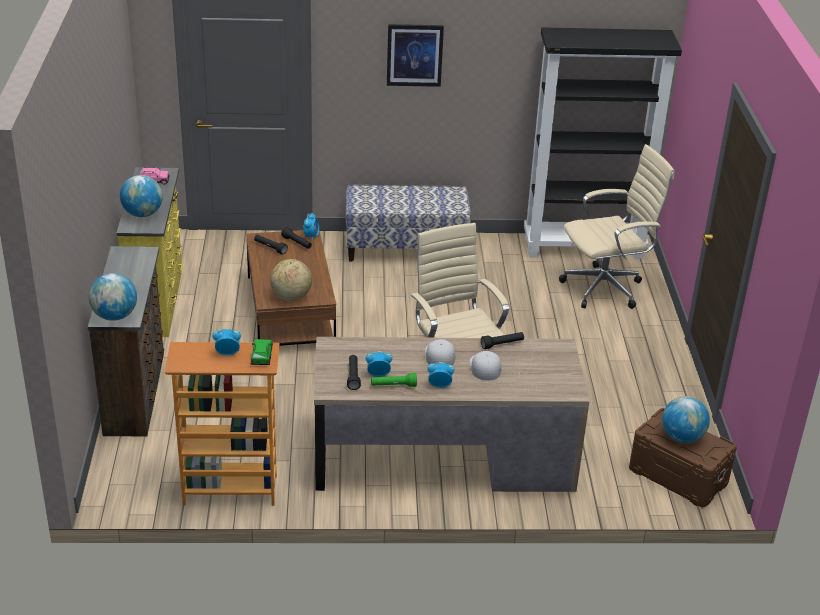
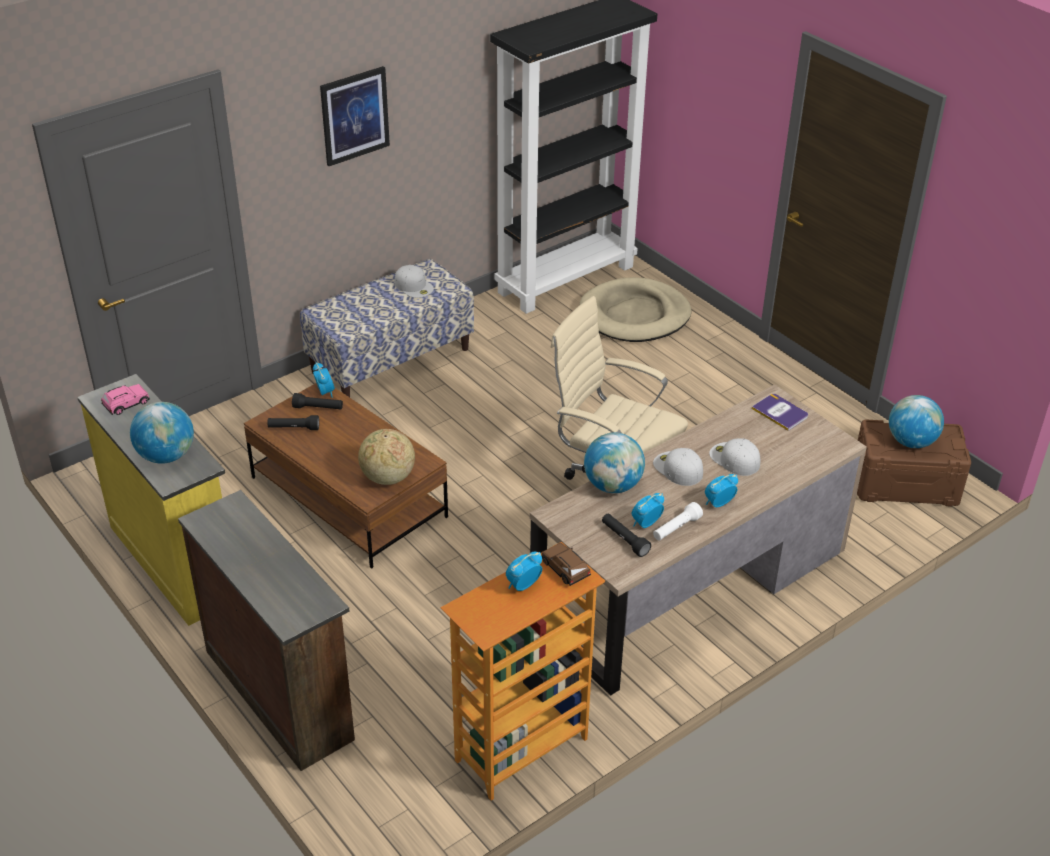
camera: 35 degrees left, 5 degrees up
globe [89,273,137,321] -> globe moved to [584,433,645,493]
green toy car [251,339,273,365] -> brown toy car [542,543,591,586]
green flashlight [371,373,417,387] -> white flashlight [653,502,703,541]
black flashlight [481,332,524,349] -> none
beige office chair [559,144,674,309] -> beige dog bed [580,277,691,342]
none -> white cap [395,265,434,298]
none -> book [752,394,808,431]

